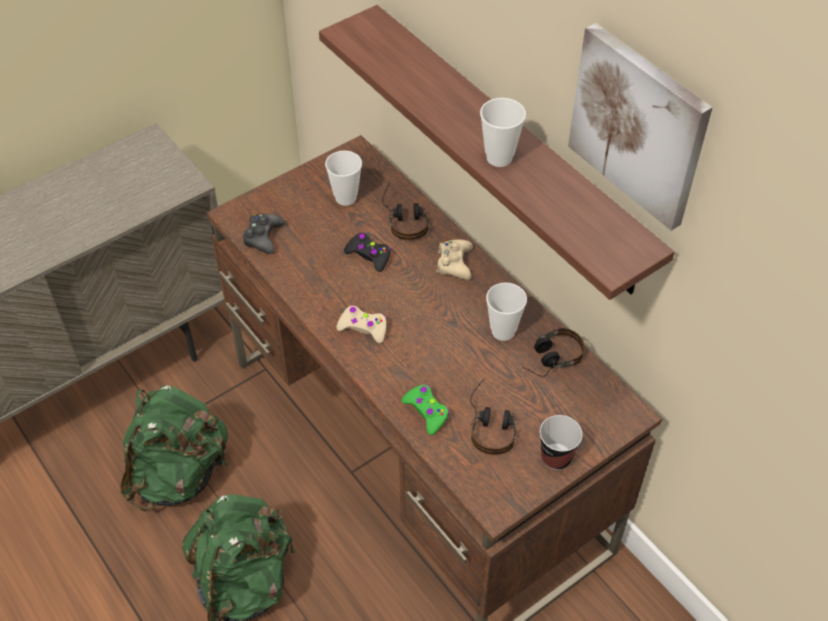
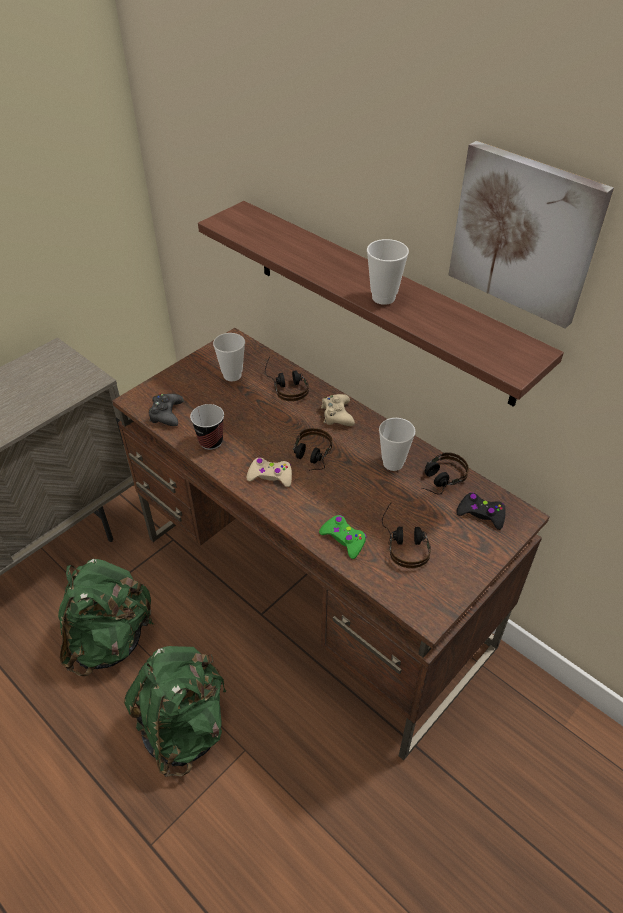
camera: 10 degrees left, 5 degrees down
black game controller [344,232,391,272] -> black game controller moved to [456,492,506,530]
cup [540,415,583,470] -> cup moved to [190,404,224,450]
none -> headphones [293,428,332,471]

